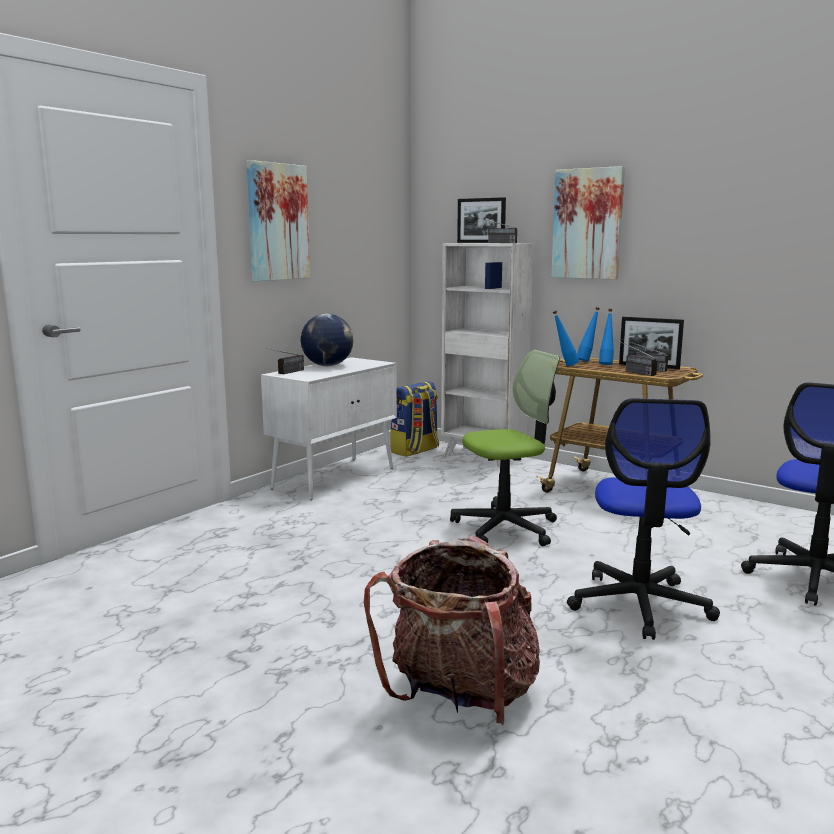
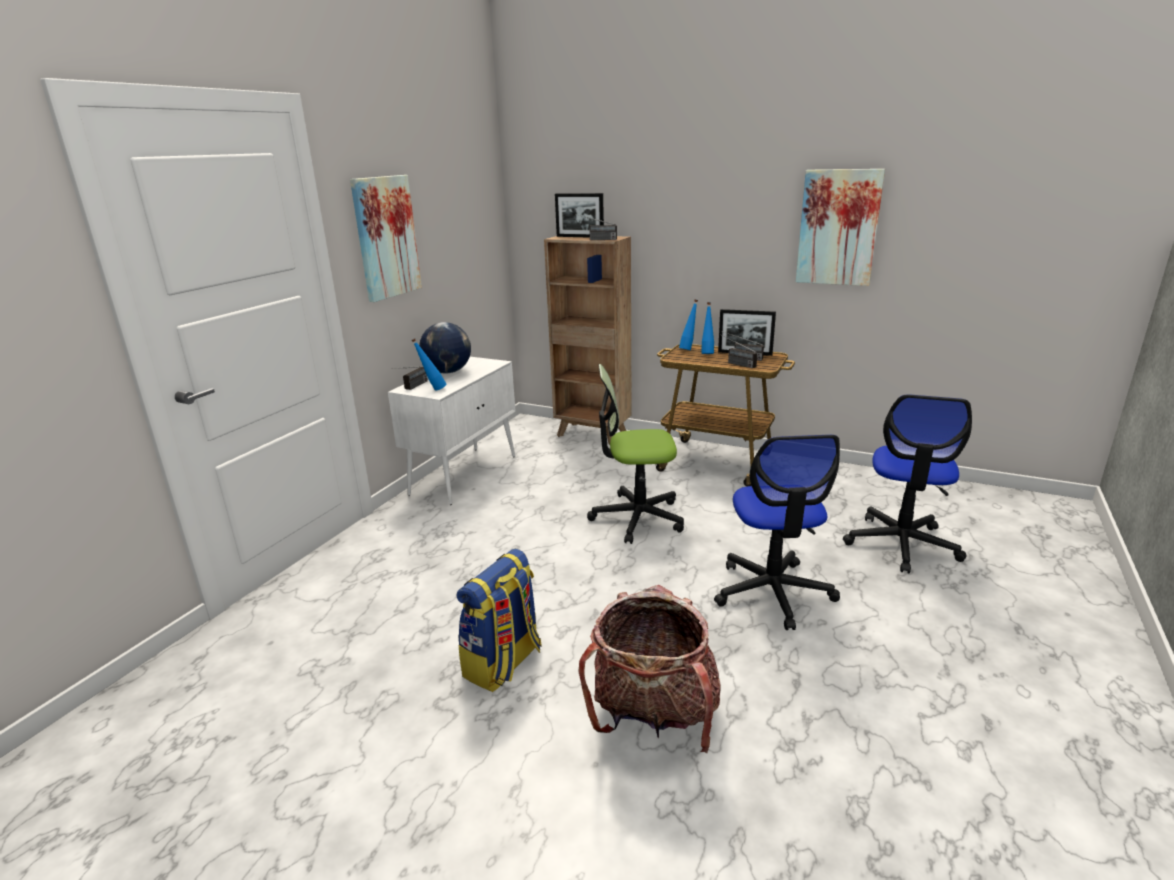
camera: 10 degrees left, 10 degrees up
backpack [390,381,439,457] -> backpack moved to [456,549,542,692]
white bookcase [441,243,534,467] -> brown bookcase [544,236,632,445]
office chair [450,350,560,546] -> office chair turned 150 degrees counterclockwise [587,364,684,544]
picture [551,166,625,280] -> picture moved to [796,169,885,286]
blue bottle [553,311,579,366] -> blue bottle moved to [412,338,446,391]

